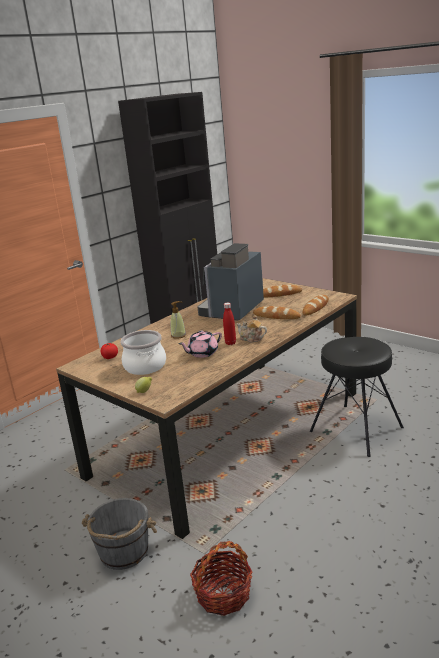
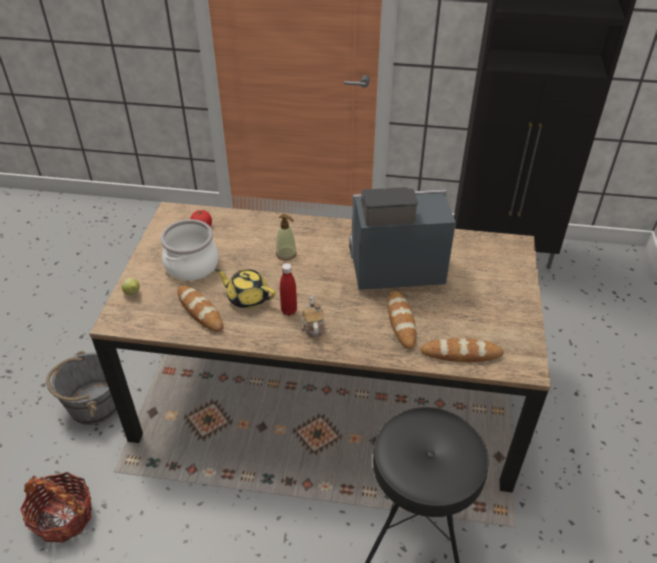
camera: 55 degrees right, 20 degrees up
pink teapot [178,331,222,358] -> yellow teapot [215,269,276,309]
bread [263,285,302,297] -> bread moved to [177,285,223,332]

